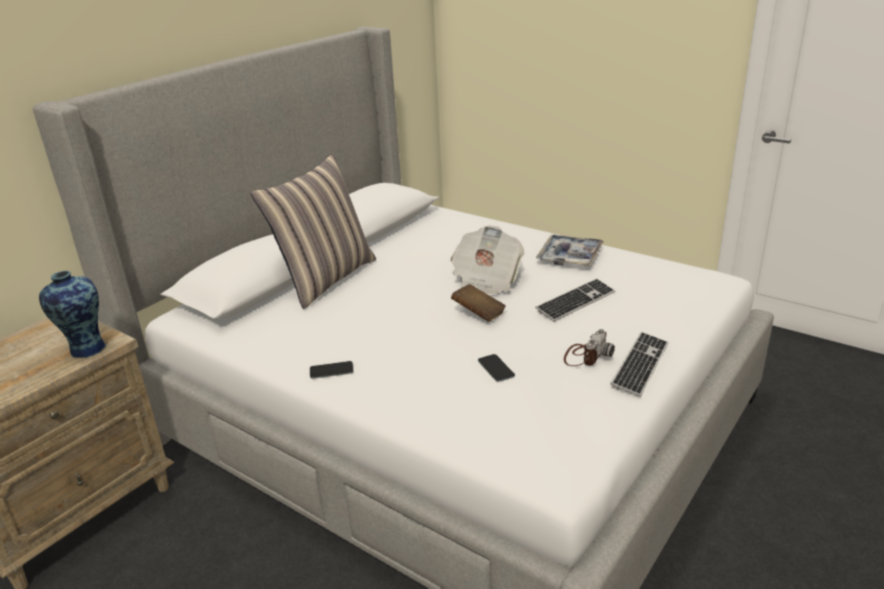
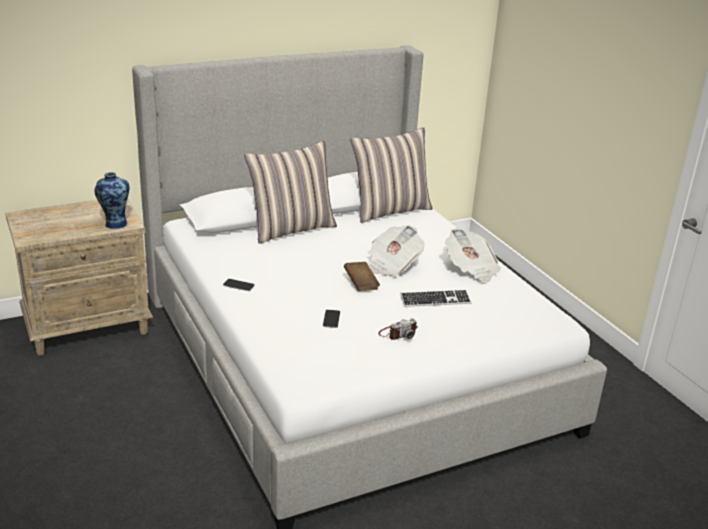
camera: 25 degrees right, 0 degrees up
tray [536,234,604,266] -> newspaper [445,228,501,284]
keyboard [610,332,669,397] -> none
none -> pillow [350,127,433,223]

